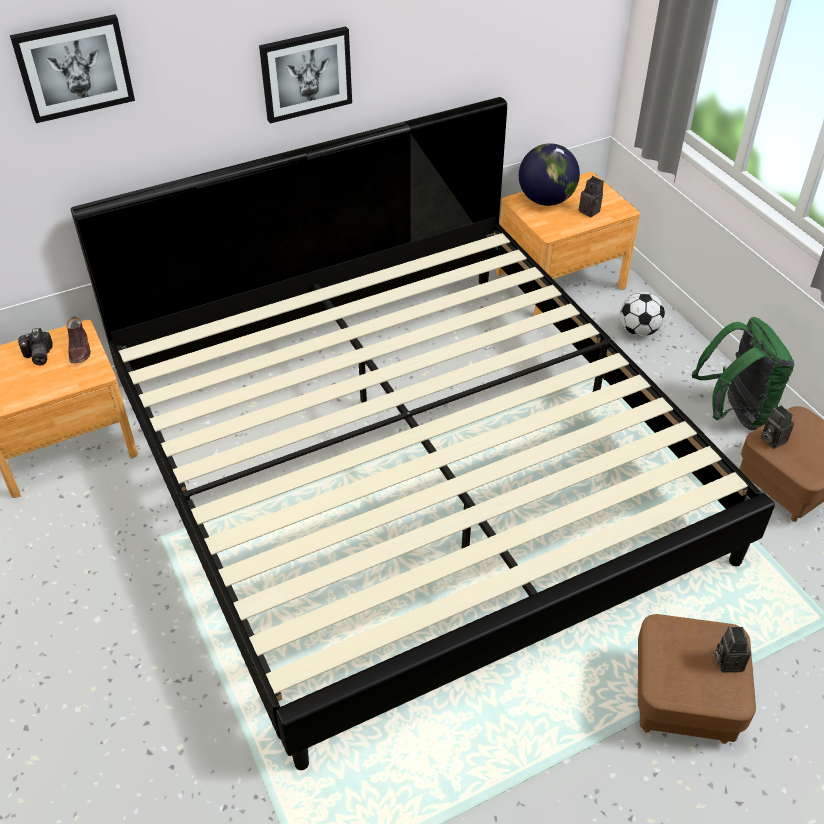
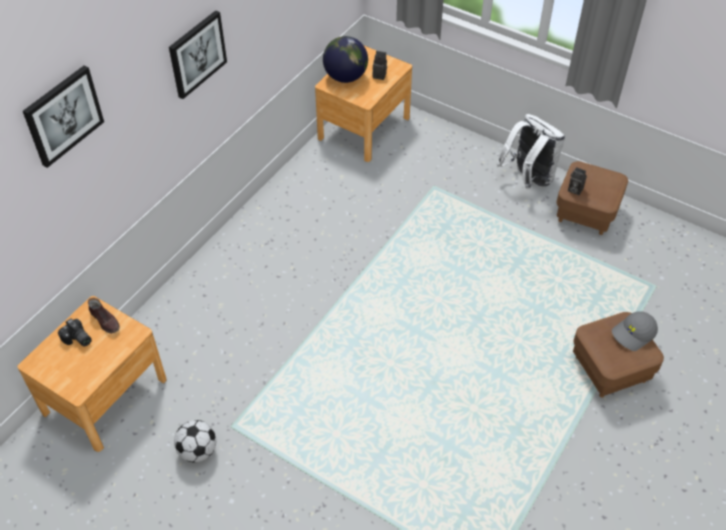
camera: 30 degrees left, 5 degrees up
bed [71,97,775,770] -> none
football [620,292,665,336] -> football moved to [174,420,216,462]
green backpack [692,317,794,431] -> white backpack [497,114,565,189]
camera [714,625,751,673] -> grey cap [612,311,658,351]

